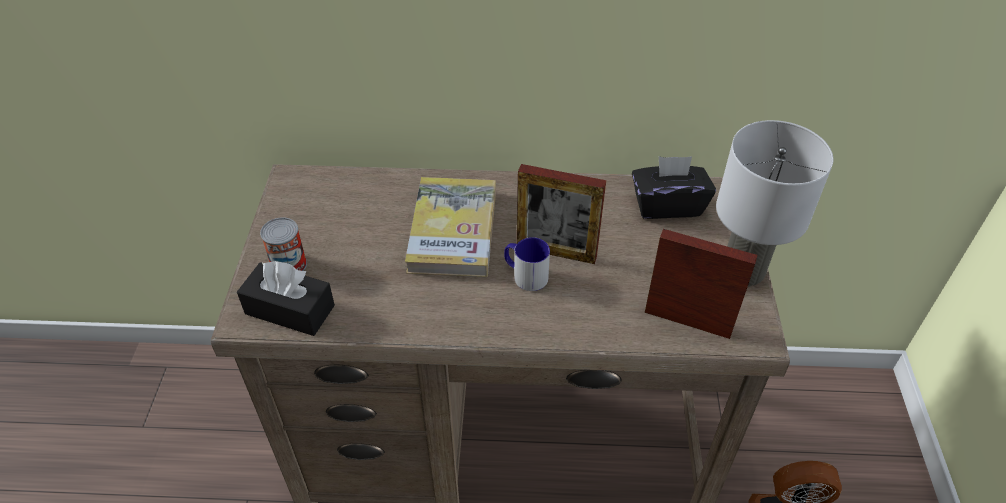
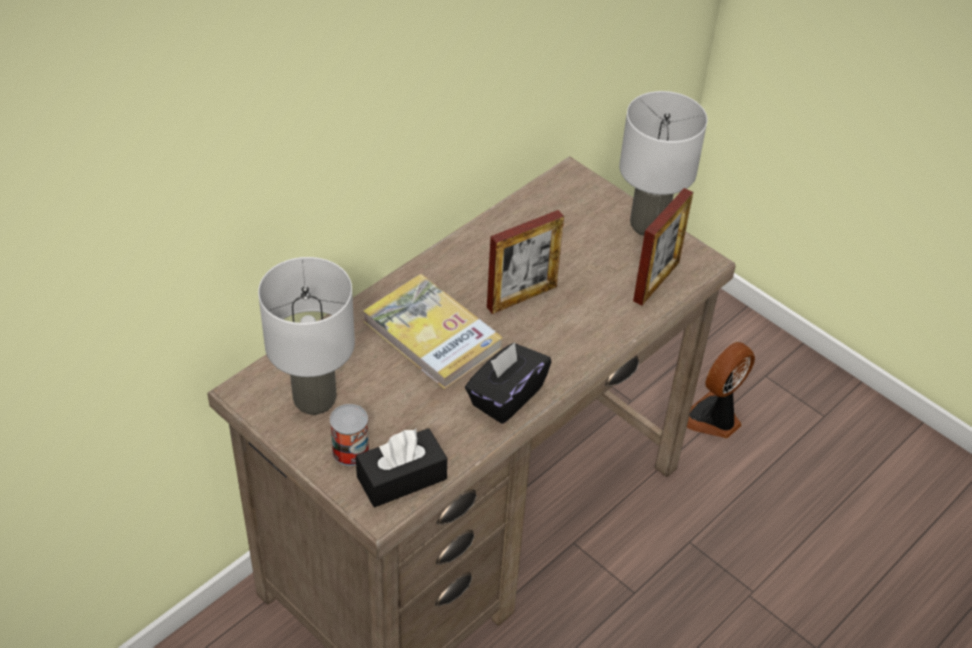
camera: 50 degrees left, 0 degrees up
mug [504,237,550,291] -> none
black tissue box [632,156,716,219] -> black tissue box moved to [465,342,551,424]
picture frame [645,229,758,339] -> picture frame turned 150 degrees clockwise [633,188,693,305]
none -> white table lamp [258,257,355,415]

